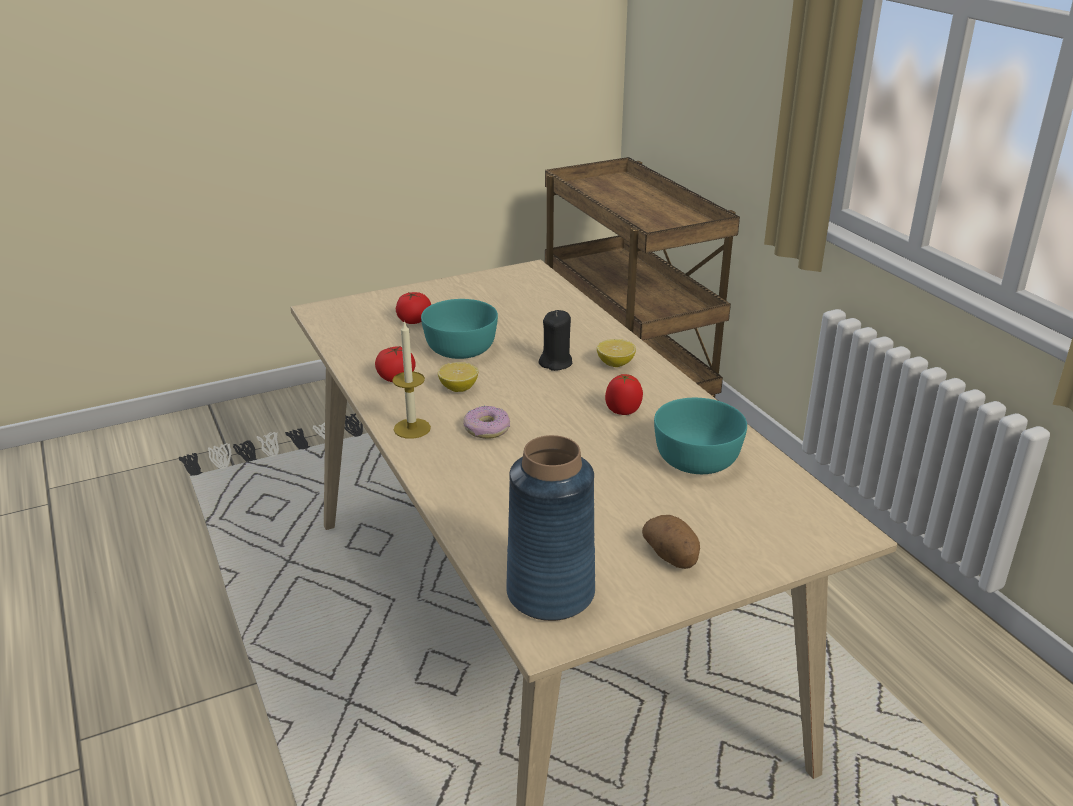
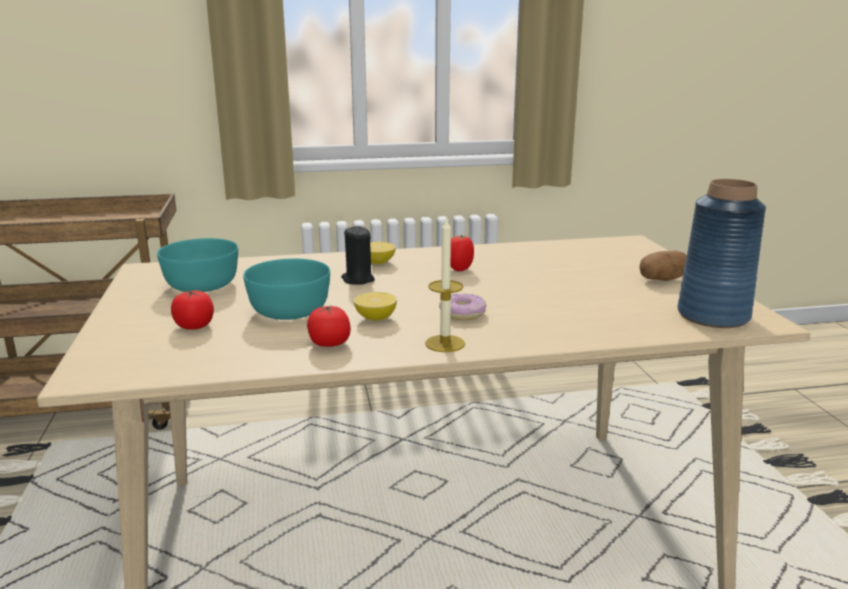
camera: 75 degrees left, 10 degrees down
turquoise bowl [654,398,747,474] -> turquoise bowl moved to [157,238,238,292]

